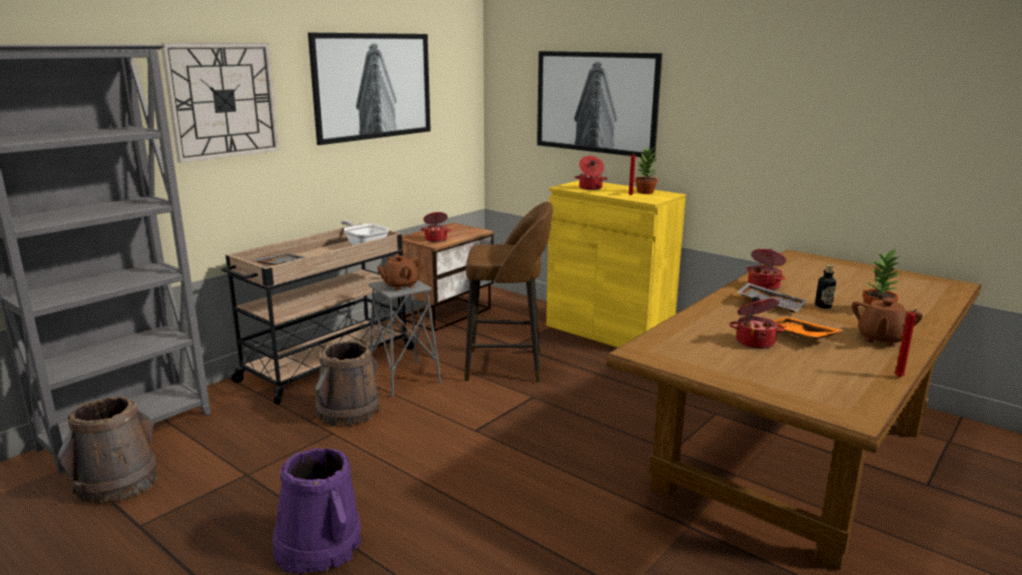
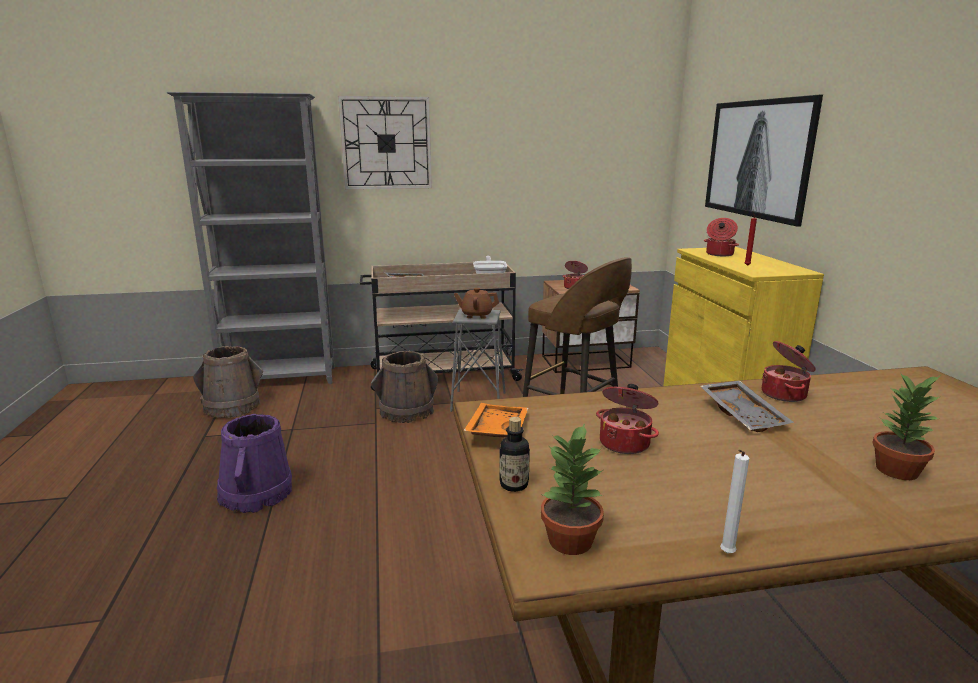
camera: 40 degrees right, 0 degrees up
picture [308,33,431,145] -> none
potted plant [635,148,658,194] -> potted plant moved to [541,423,604,555]
orange tray [773,317,844,339] -> orange tray moved to [463,403,528,437]
bottle [815,264,836,308] -> bottle moved to [499,417,530,492]
brown teapot [852,297,923,347] -> none
red candle [895,309,917,377] -> white candle [720,449,749,554]

